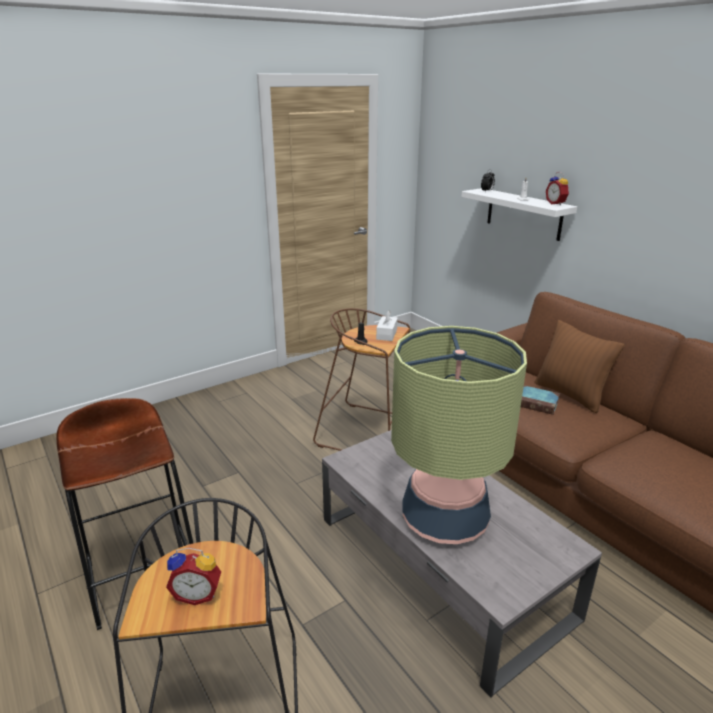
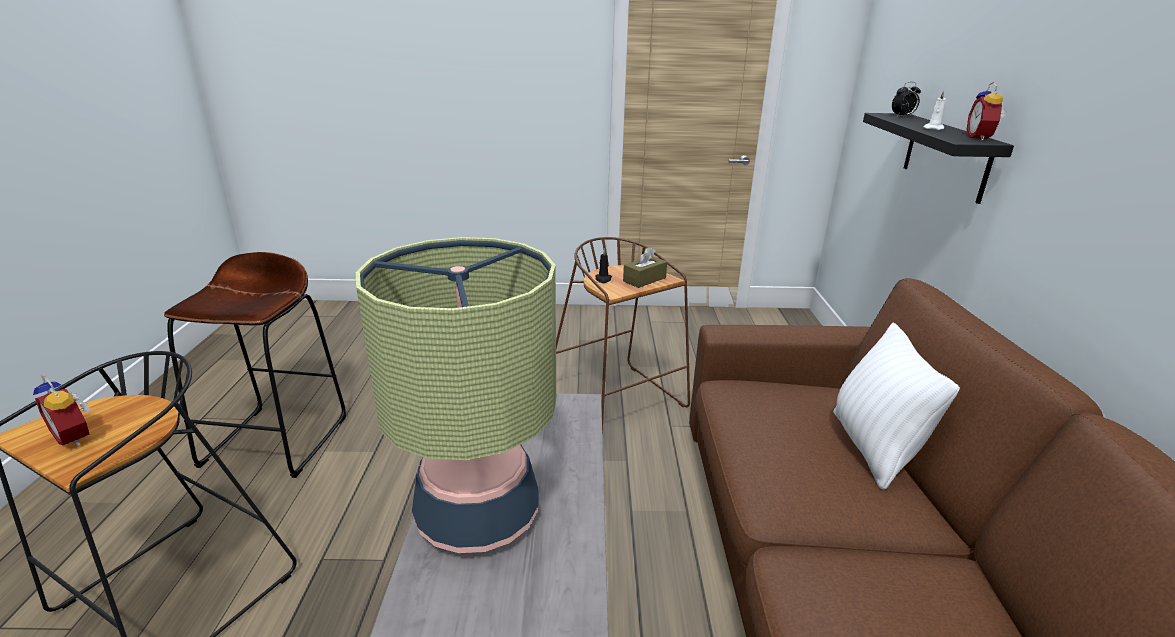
camera: 35 degrees right, 0 degrees up
white tissue box [376,311,398,341] -> brown tissue box [623,247,667,288]
white shelf [461,188,577,241] -> black shelf [863,113,1014,204]
book [521,385,560,415] -> none
brown pillow [534,320,625,413] -> white pillow [833,323,960,490]

